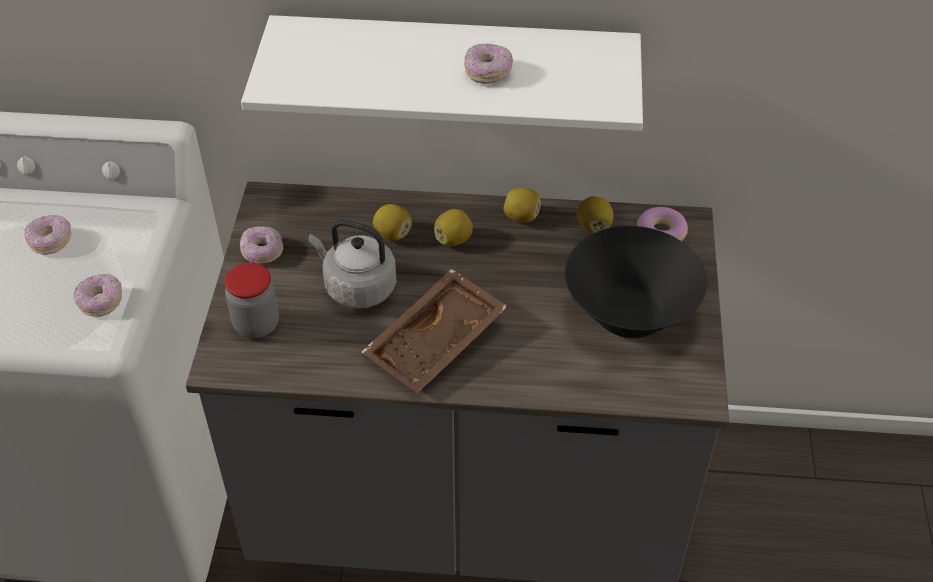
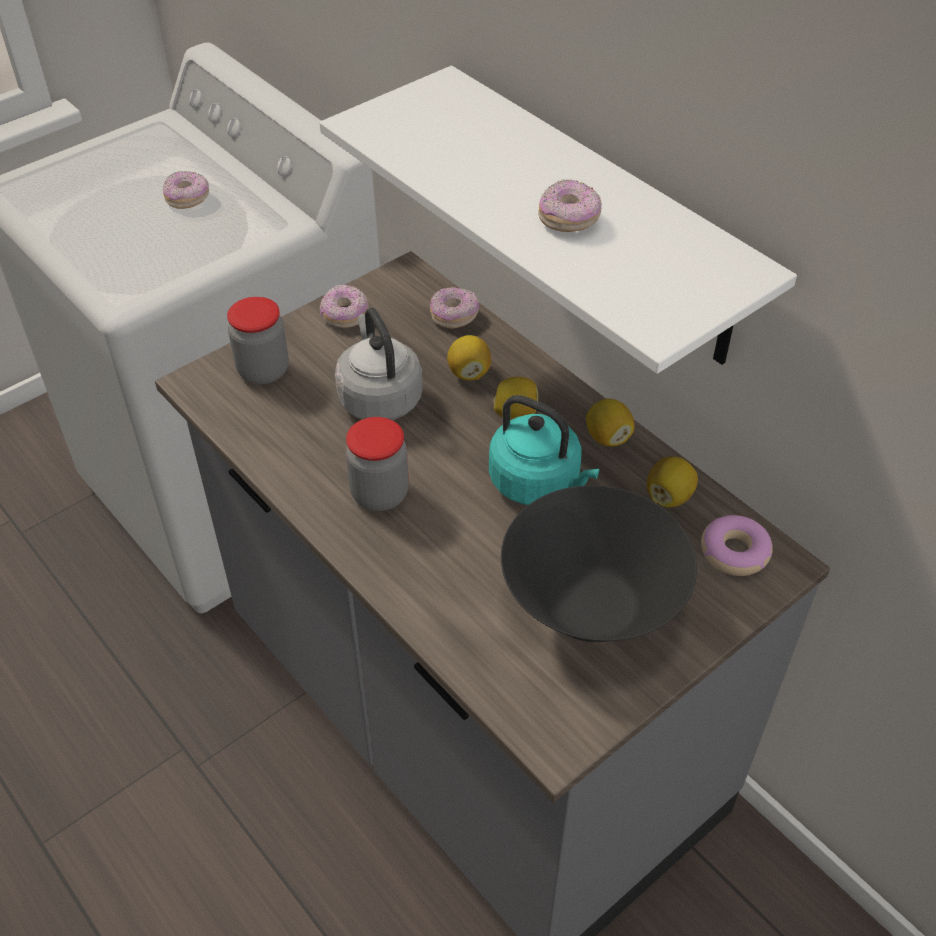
camera: 45 degrees right, 0 degrees up
donut [74,274,122,317] -> donut moved to [430,287,479,329]
brown tray [362,269,508,393] -> jar [346,417,409,511]
none -> turquoise kettle [489,395,600,505]

